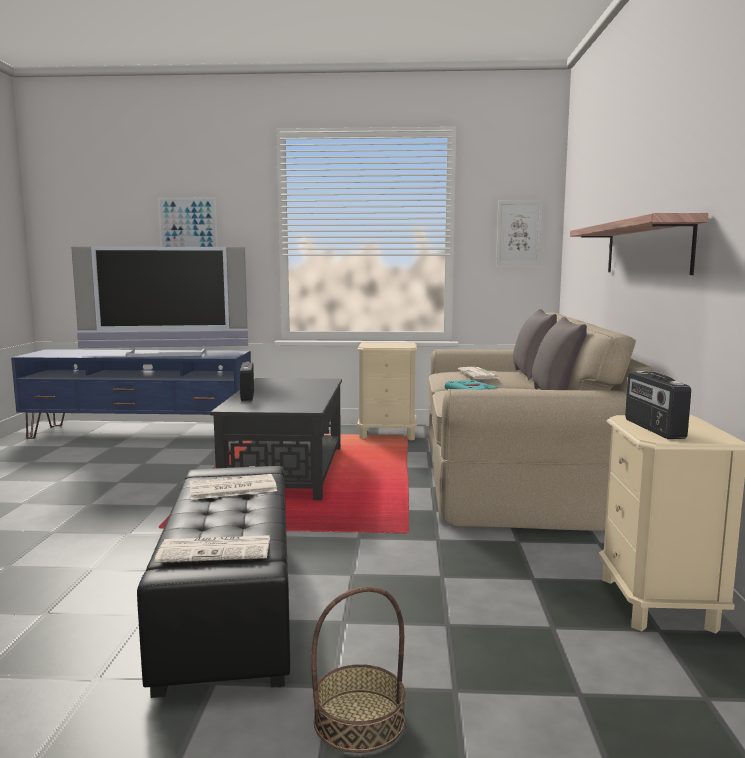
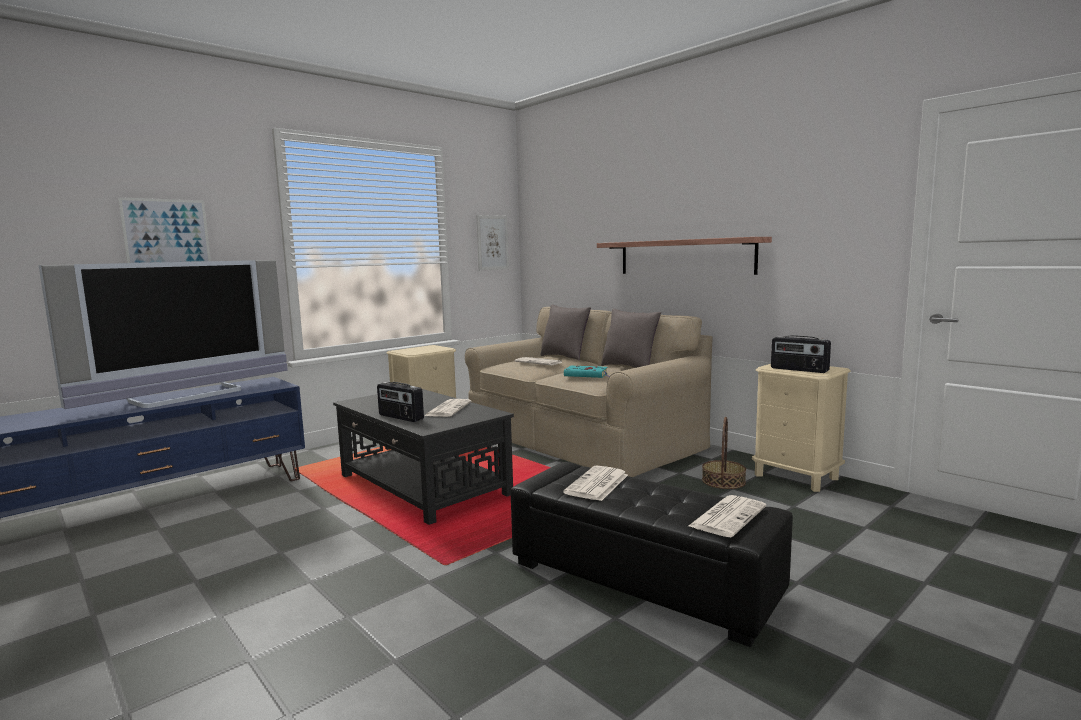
camera: 45 degrees left, 0 degrees up
basket [311,586,405,753] -> basket moved to [702,417,746,489]
none -> newspaper [424,399,472,417]

